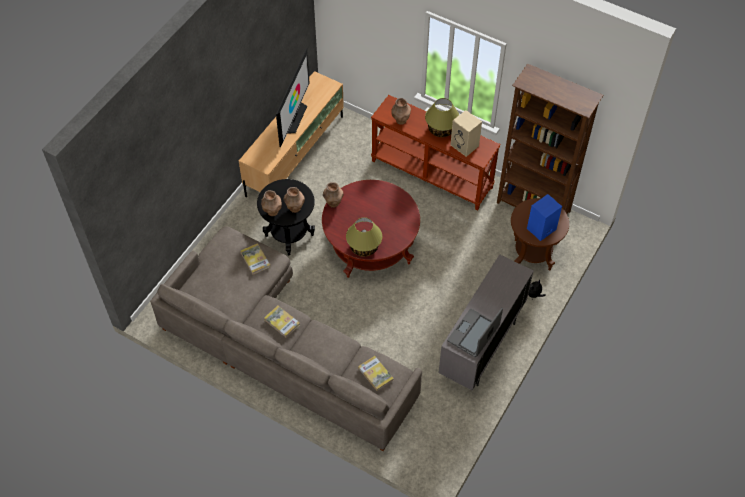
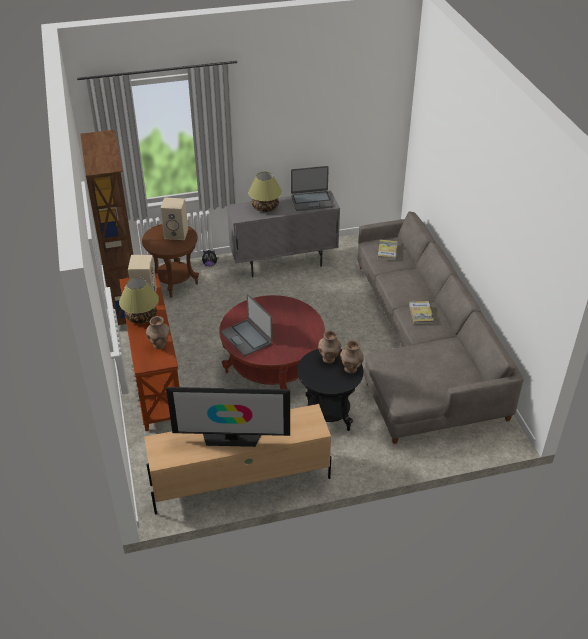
camera: 135 degrees left, 15 degrees down
book [241,243,270,275] -> none
television [276,48,310,147] -> television turned 150 degrees counterclockwise [166,387,290,447]
brown vase [323,182,344,208] -> none
table lamp [346,217,382,257] -> table lamp moved to [248,172,282,212]
blue speaker [527,194,562,241] -> beige speaker [160,197,188,240]
none -> laptop [221,294,273,356]

